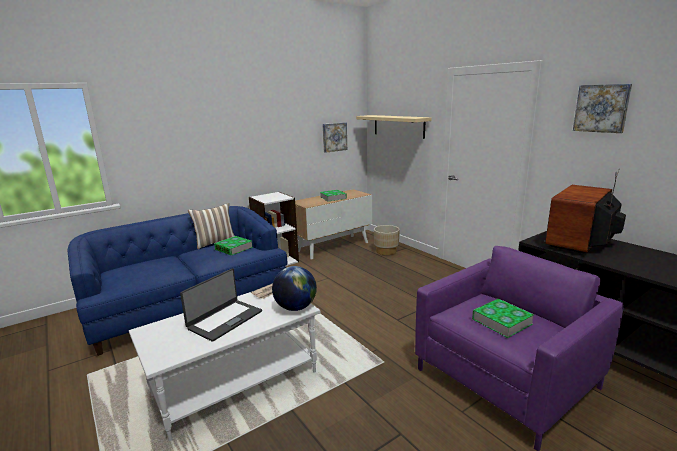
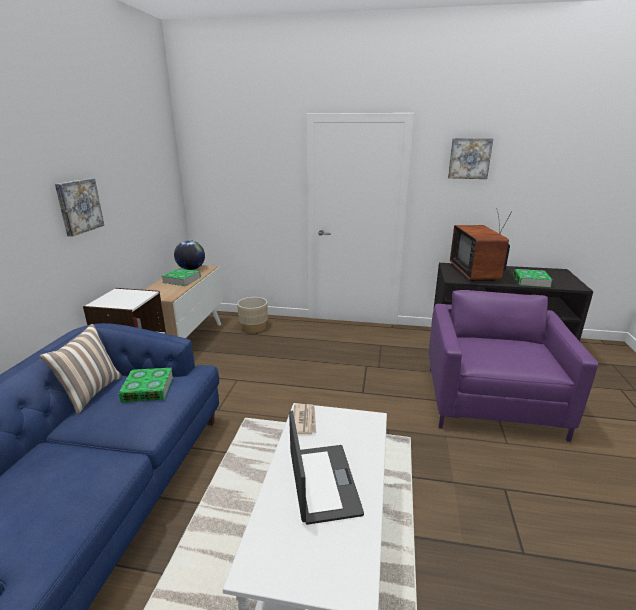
camera: 45 degrees left, 5 degrees up
globe [272,266,317,311] -> globe moved to [174,240,205,270]
picture [323,122,347,153] -> picture moved to [55,178,104,236]
beige shelf [356,115,432,139] -> none
book [472,299,534,338] -> book moved to [513,269,552,287]

